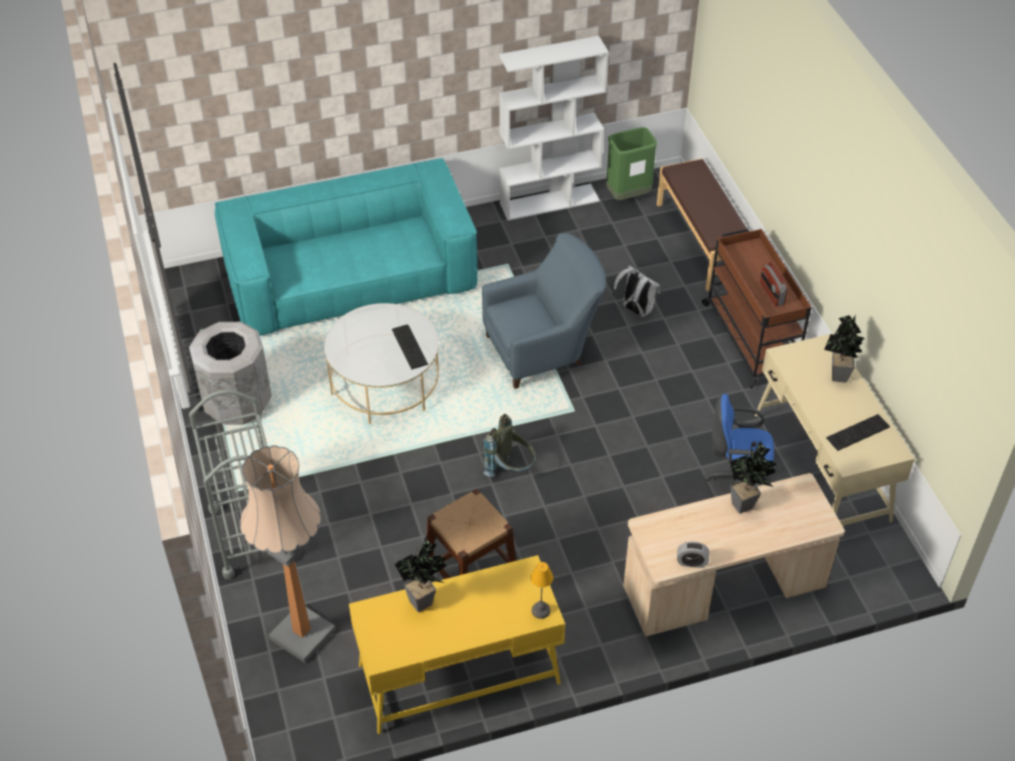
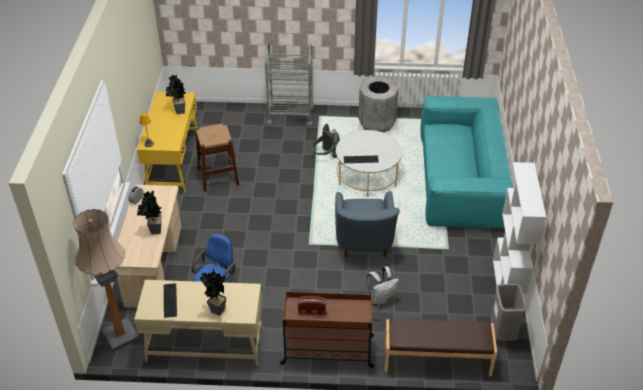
camera: 110 degrees right, 5 degrees down
floor lamp [240,445,336,663] -> floor lamp moved to [73,209,140,352]
grey backpack [483,414,536,477] -> grey backpack moved to [312,124,340,158]
green trash can [606,127,657,200] -> grey trash can [490,284,526,341]

